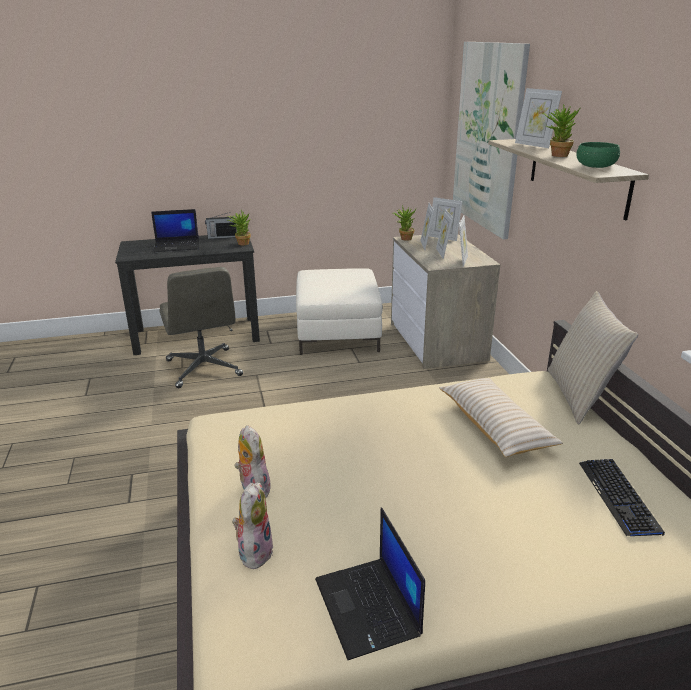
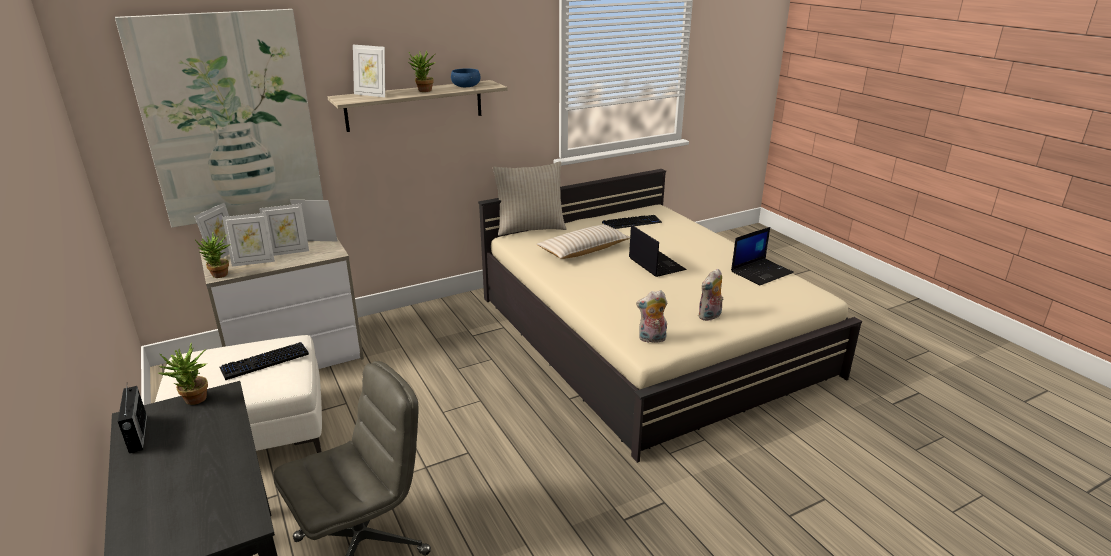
camera: 105 degrees left, 0 degrees up
laptop [151,209,199,252] -> laptop moved to [629,225,687,277]
plush toy [232,483,273,569] -> plush toy moved to [636,290,667,343]
picture frame [515,88,562,148] -> picture frame turned 75 degrees clockwise [353,45,385,97]
green bowl [576,142,620,168] -> blue bowl [451,68,480,87]
none -> keyboard [219,342,309,380]

